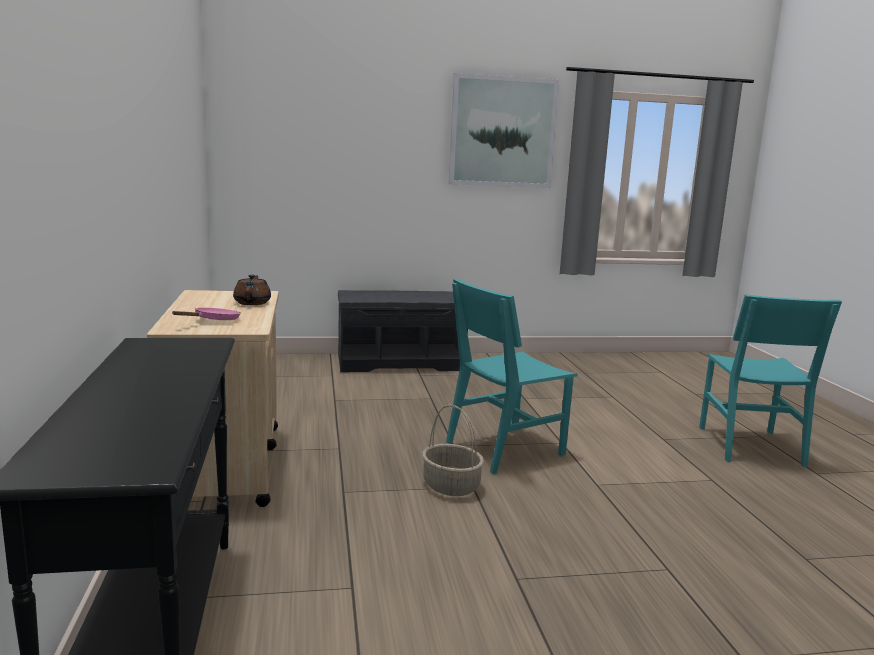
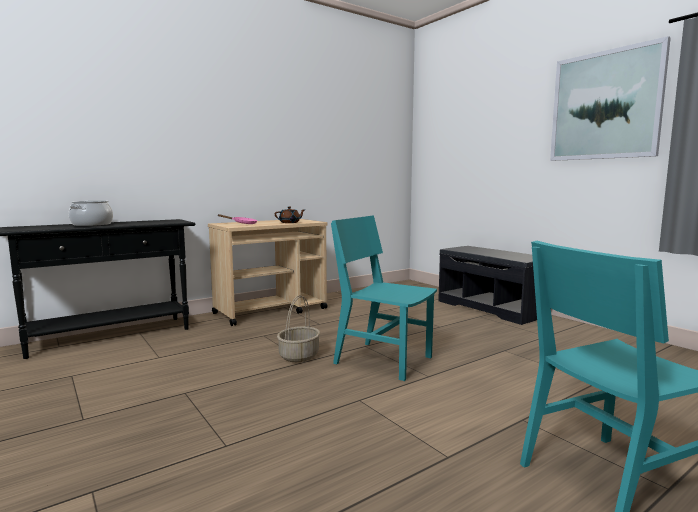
camera: 65 degrees right, 5 degrees down
none -> cooking pot [69,201,113,226]

